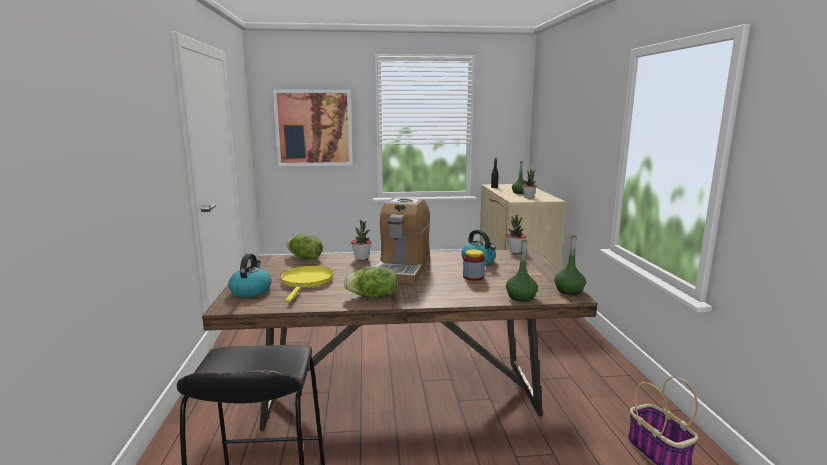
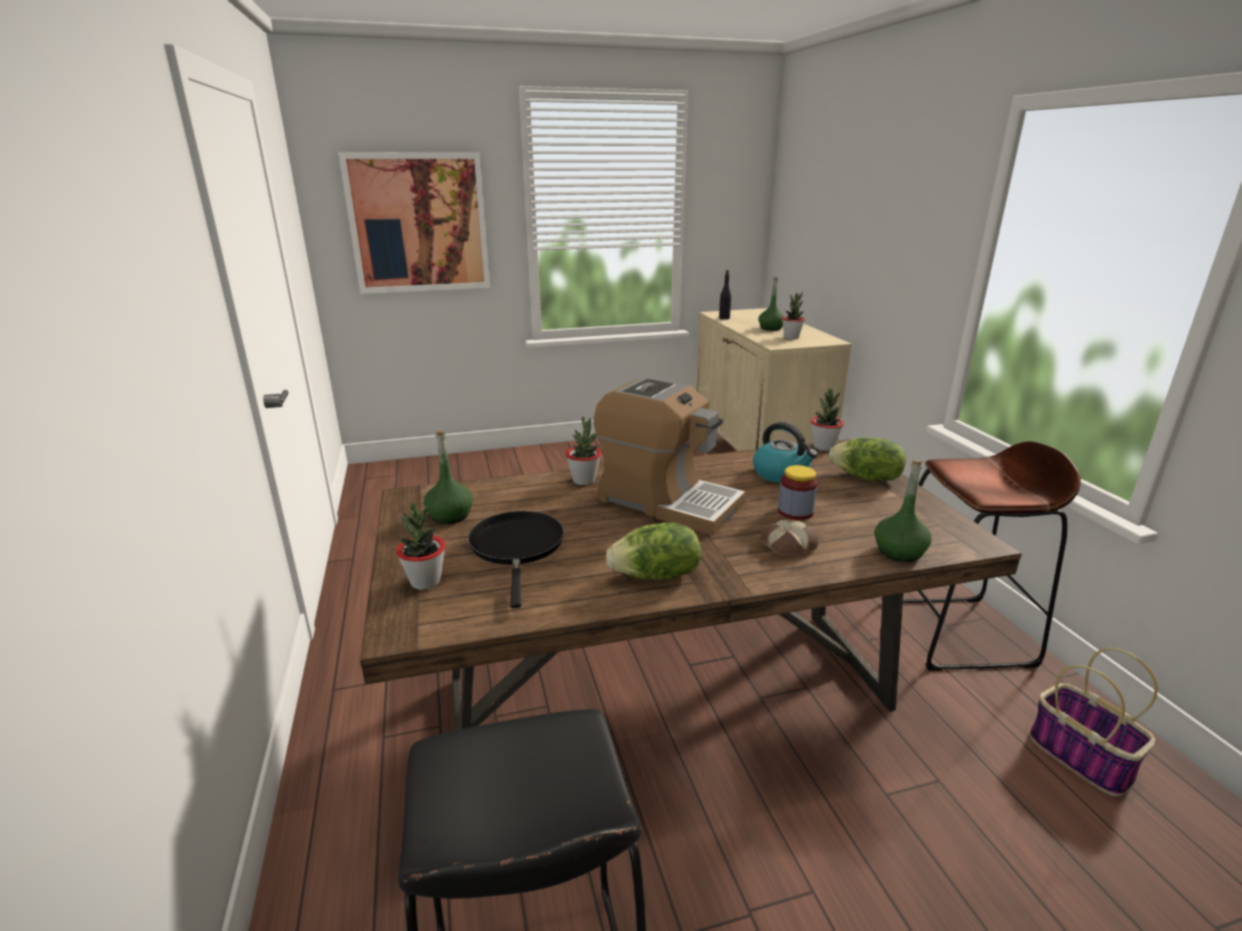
camera: 10 degrees left, 10 degrees up
kettle [228,253,271,297] -> potted plant [396,503,445,590]
yellow frying pan [280,266,334,302] -> black frying pan [468,511,564,608]
lettuce [286,234,323,259] -> lettuce moved to [829,437,906,481]
coffee machine [375,198,430,284] -> coffee machine turned 60 degrees counterclockwise [593,377,746,535]
green bottle [554,235,586,295] -> green bottle moved to [423,430,473,524]
none -> bread [761,520,819,557]
none -> brown stool [881,441,1081,671]

